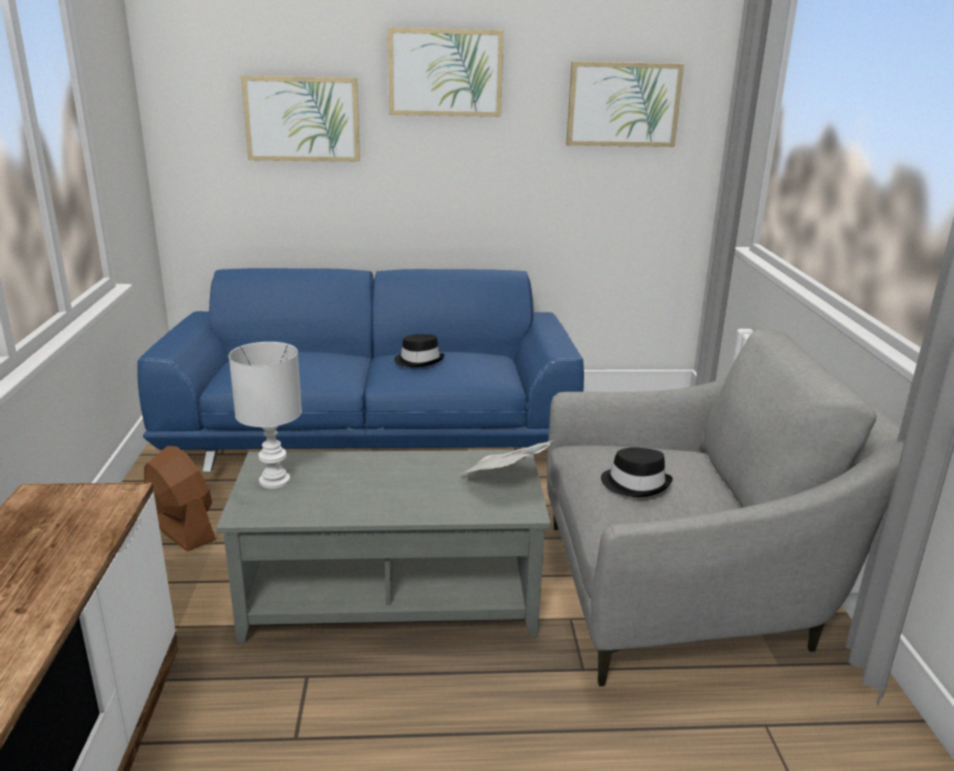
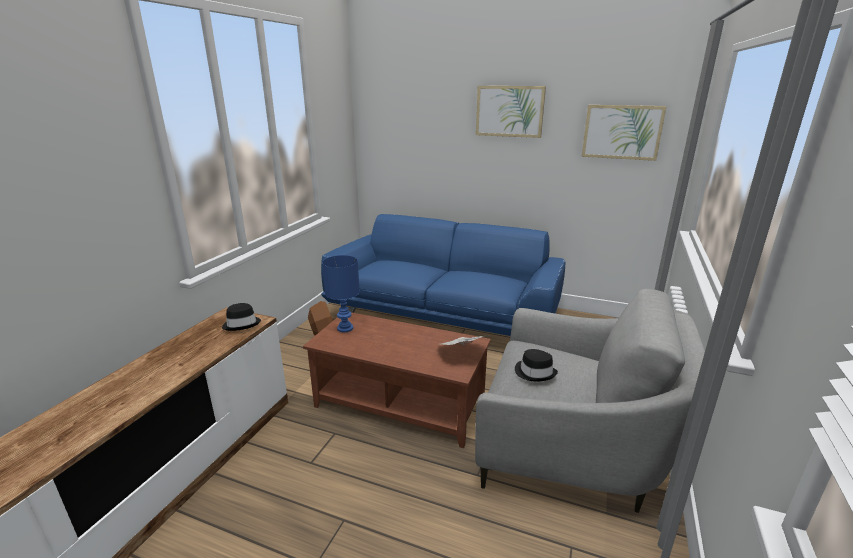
camera: 25 degrees right, 0 degrees up
grey coffee table [216,450,551,643] -> brown coffee table [303,312,491,448]
white table lamp [229,342,302,489] -> blue table lamp [322,255,360,332]
picture [241,75,360,162] -> none
black hat [394,334,445,367] -> black hat moved to [222,303,261,331]

